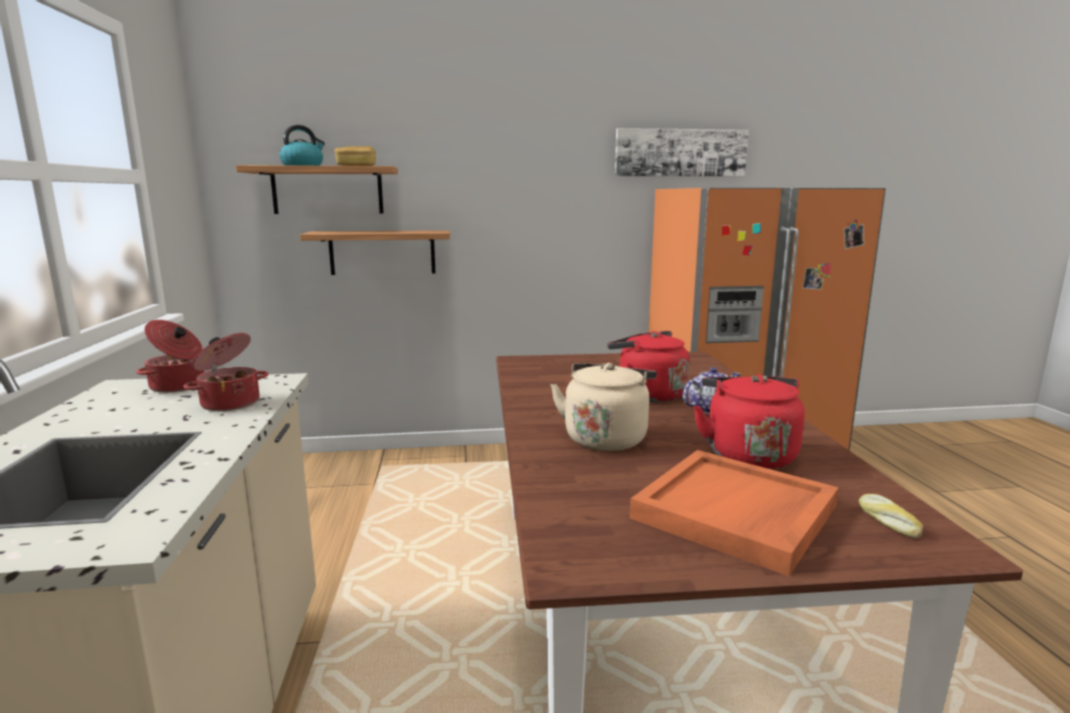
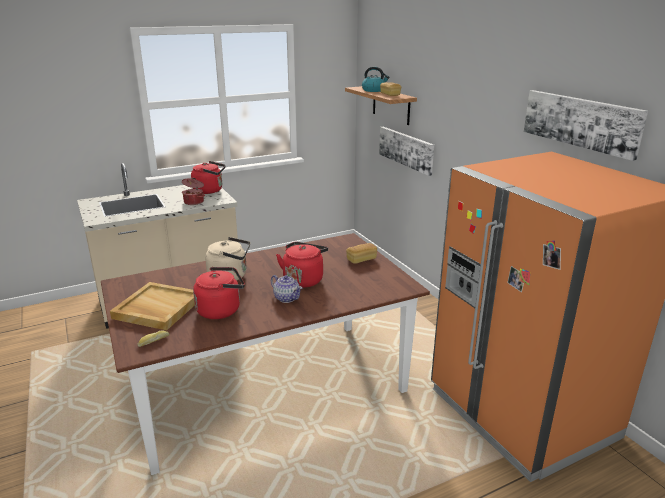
camera: 70 degrees right, 10 degrees up
cooking pot [136,320,204,393] -> red kettle [191,161,226,194]
shelf [300,230,450,275] -> picture [379,127,434,176]
orange tray [630,450,839,576] -> beige tray [110,282,195,330]
none -> bread [346,243,377,264]

